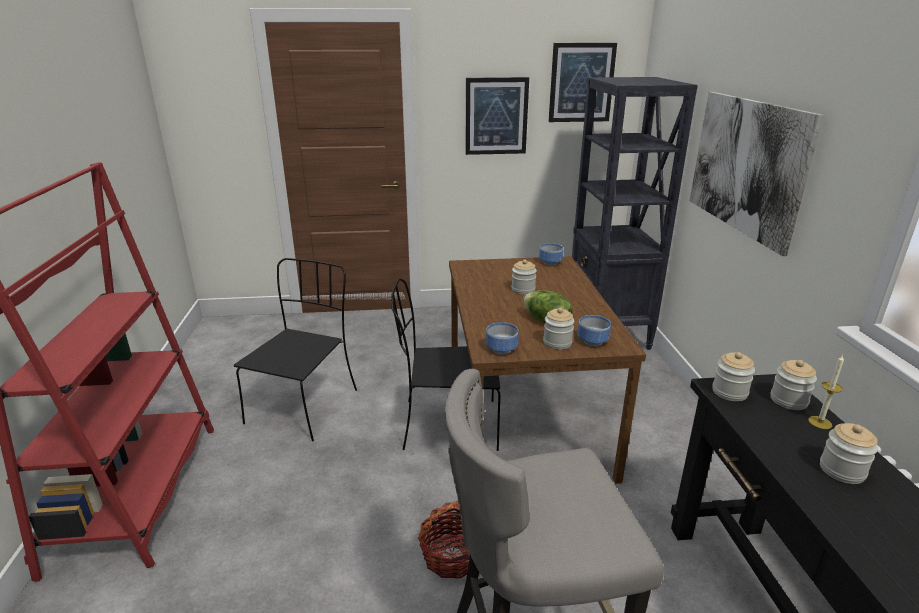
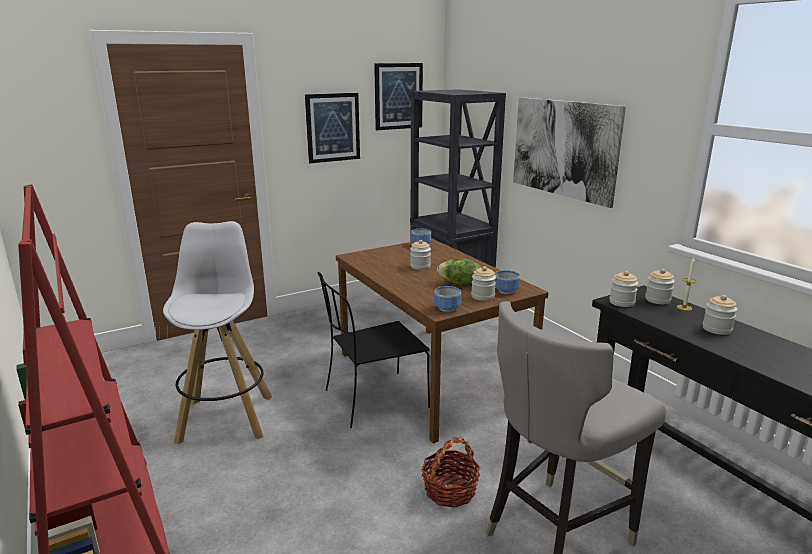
camera: 25 degrees left, 5 degrees down
black chair [234,258,357,441] -> white stool [163,221,272,444]

